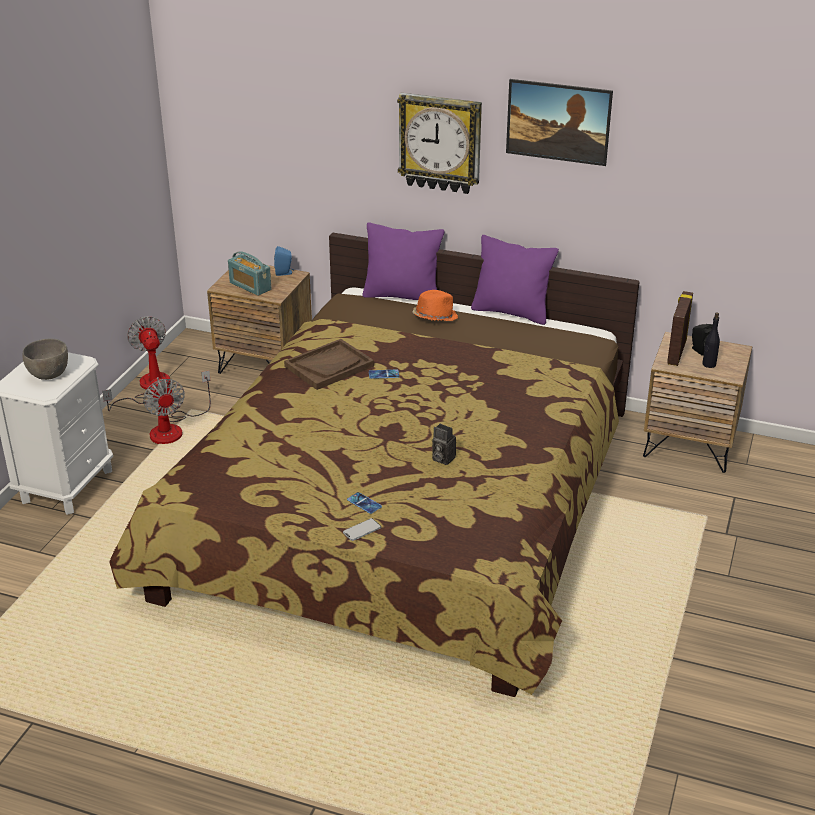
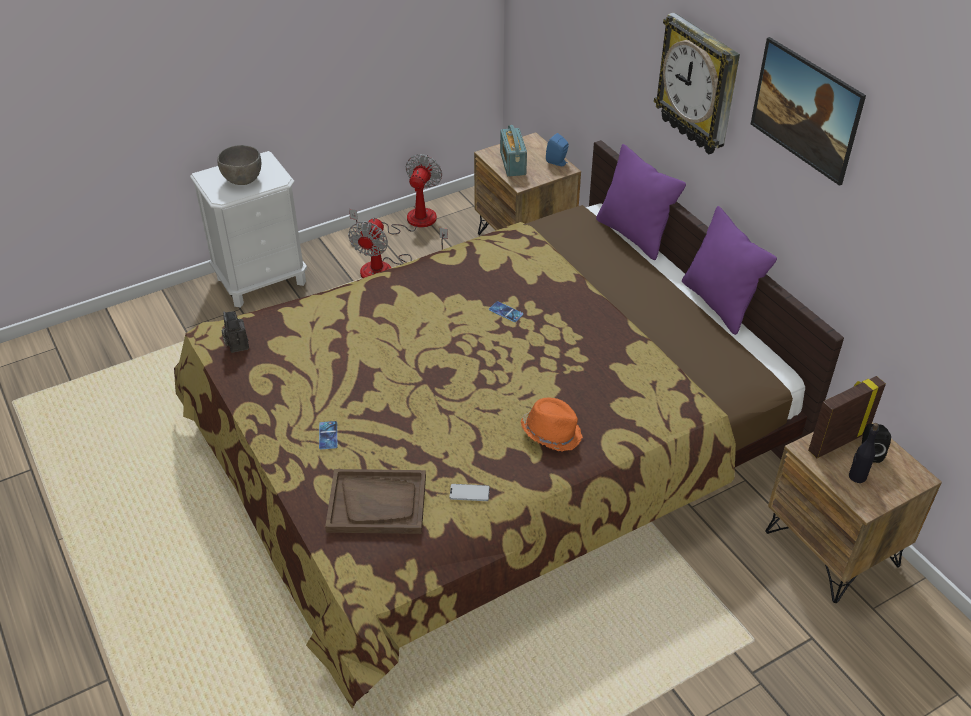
camera: 40 degrees right, 10 degrees up
brown tray [284,339,374,390] -> brown tray moved to [325,469,426,534]
phone [343,518,381,541] -> phone moved to [450,484,490,501]
orange hat [413,290,458,321] -> orange hat moved to [520,398,583,452]
camera [432,424,456,465] -> camera moved to [221,311,249,353]

